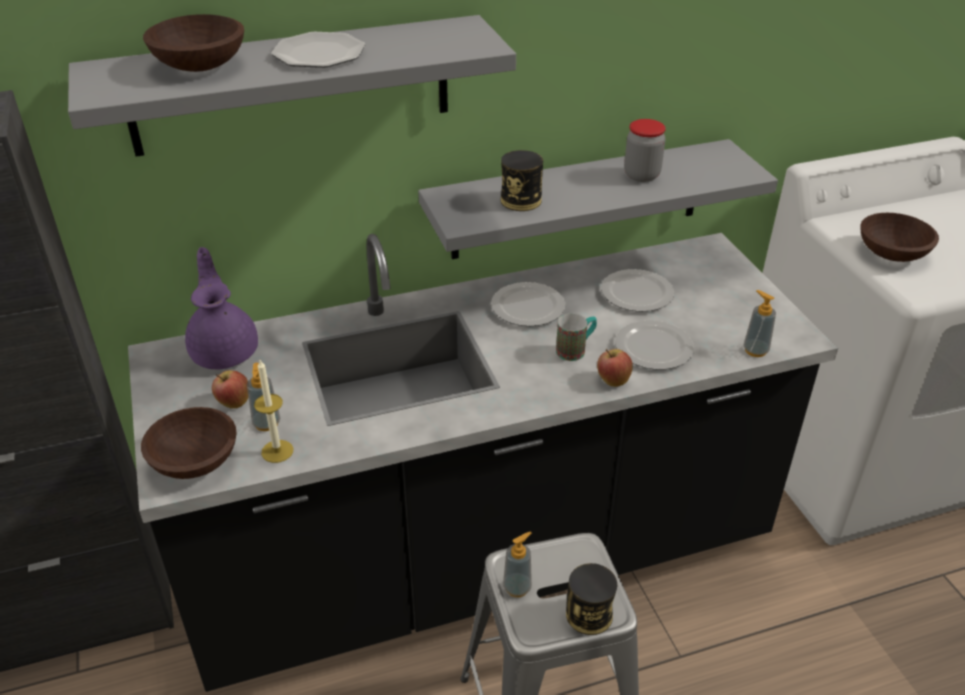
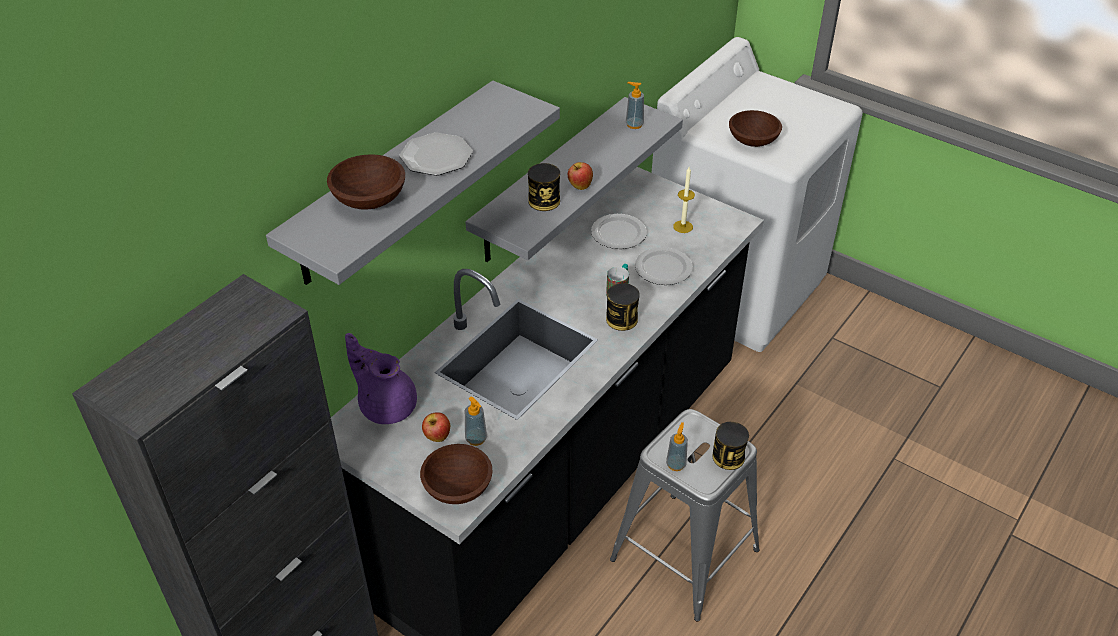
camera: 35 degrees left, 5 degrees up
candle [254,360,294,463] -> candle moved to [673,167,695,233]
plate [491,282,565,326] -> none
apple [597,349,633,387] -> apple moved to [568,162,593,190]
jar [624,119,666,182] -> none
soap dispenser [744,290,776,357] -> soap dispenser moved to [626,82,644,129]
none -> can [606,283,640,331]

